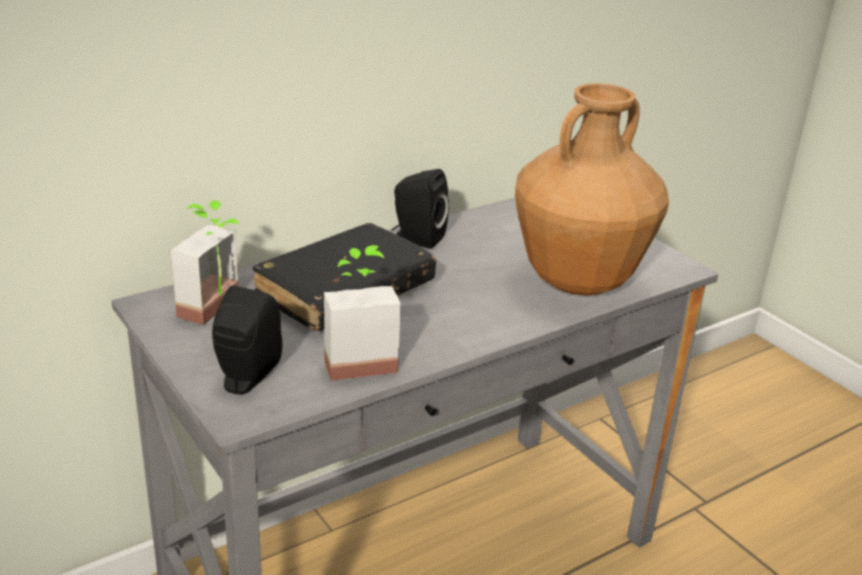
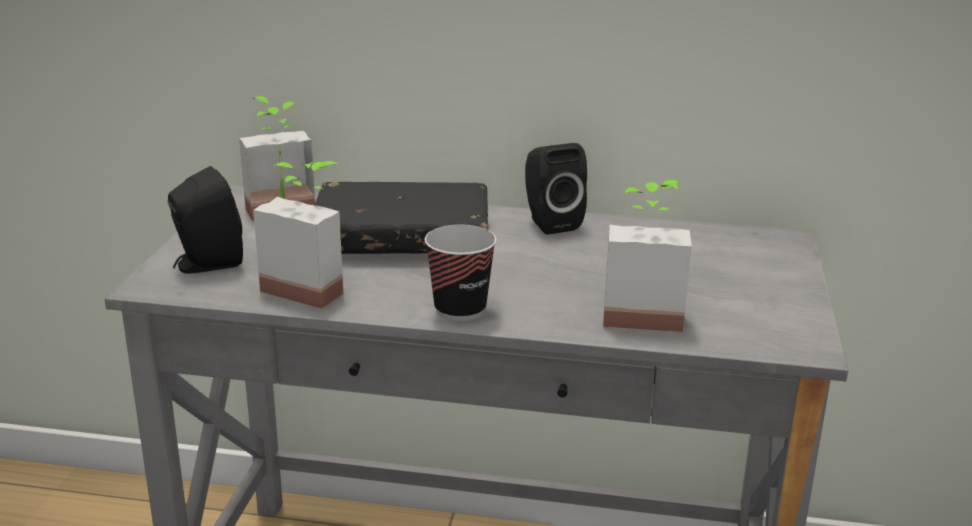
camera: 45 degrees right, 5 degrees down
brown vase [515,83,669,295] -> potted plant [603,180,692,332]
none -> cup [425,225,497,321]

